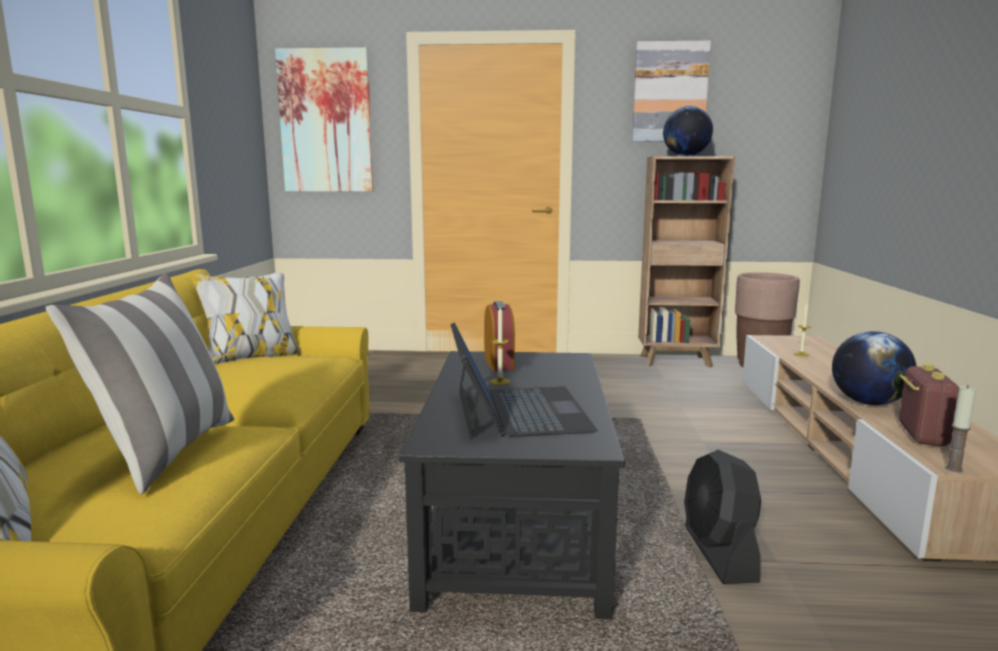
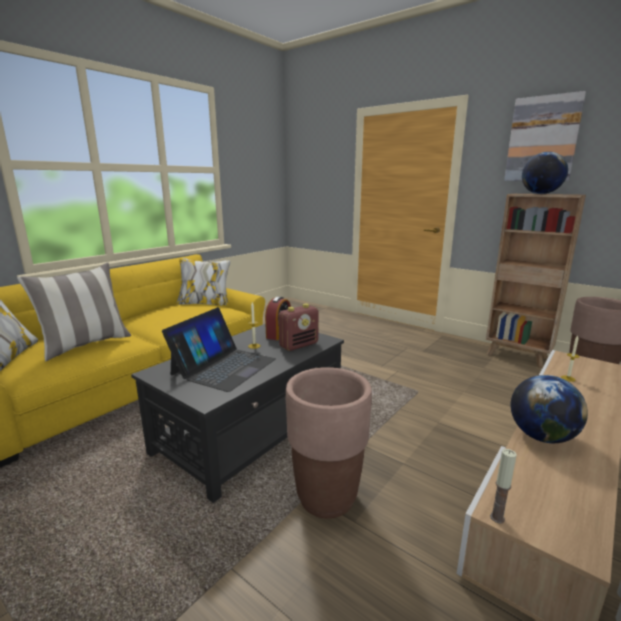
camera: 35 degrees right, 5 degrees up
picture [275,47,374,192] -> none
black fan [684,450,761,584] -> brown planter [286,367,372,518]
radio [899,364,959,446] -> radio moved to [278,304,319,351]

